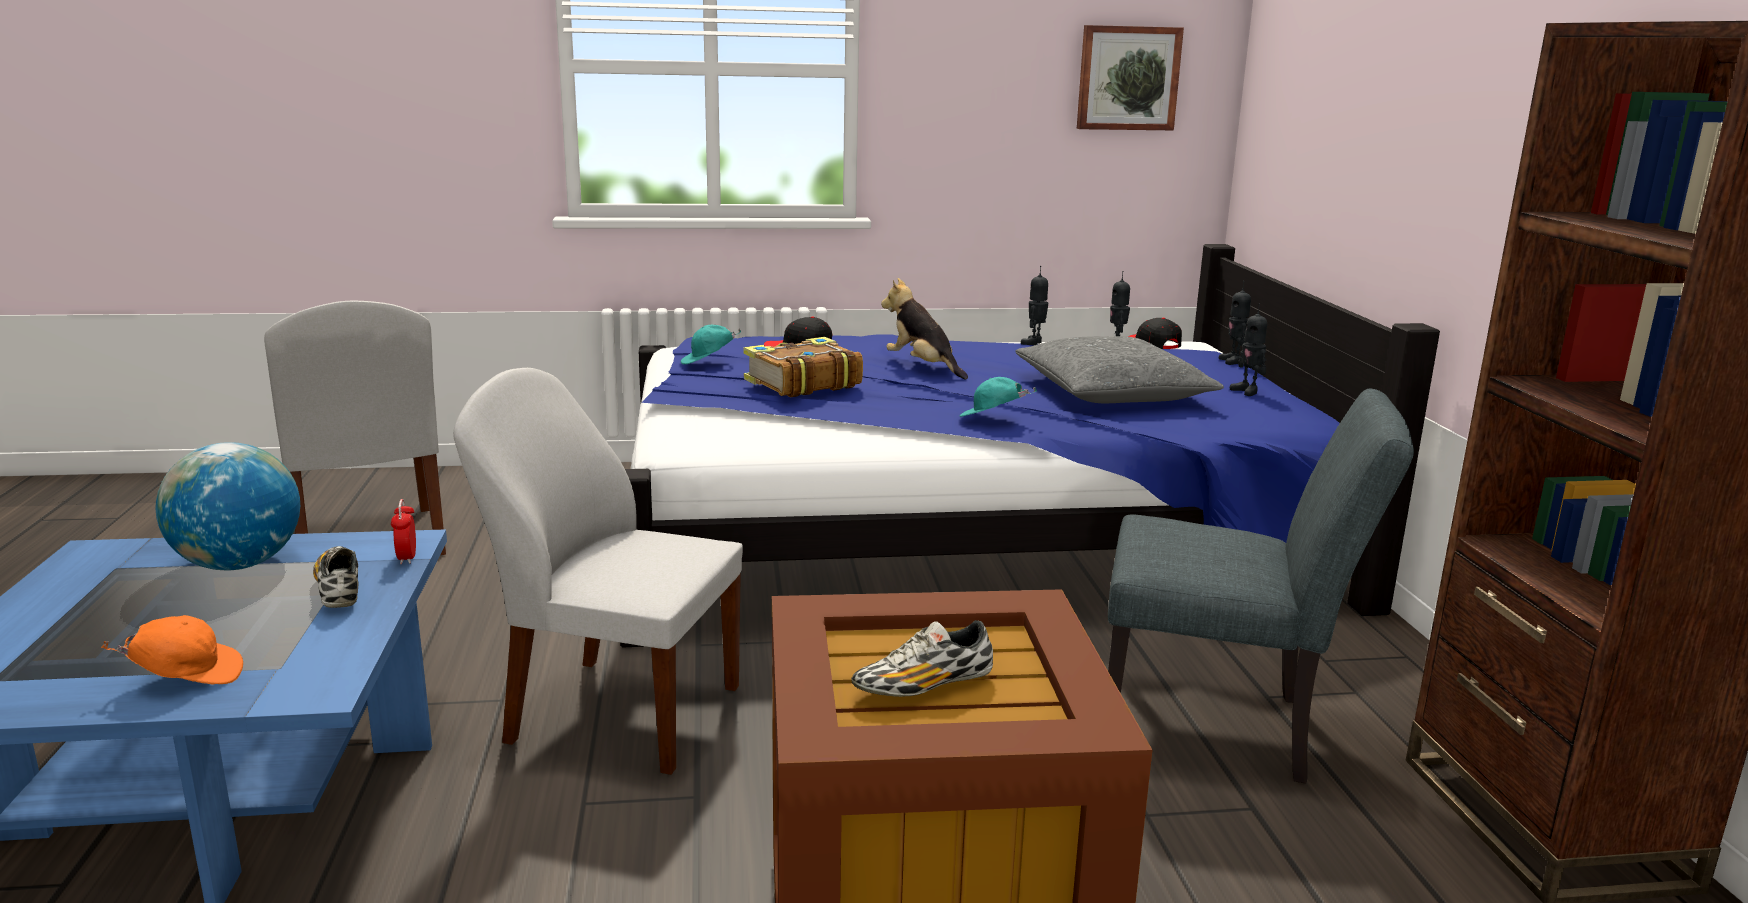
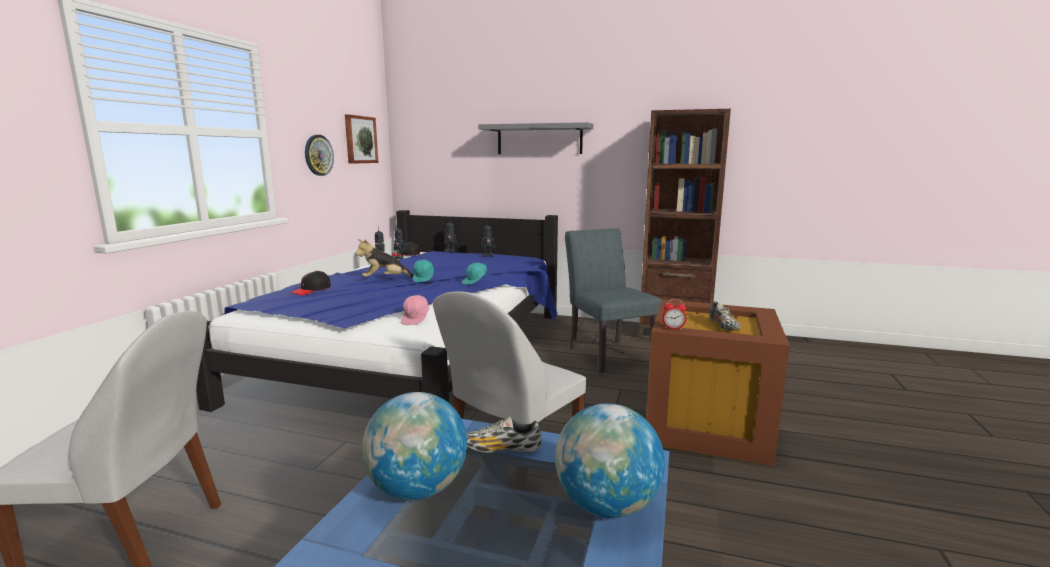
camera: 65 degrees left, 5 degrees down
orange cap [101,615,243,685] -> globe [555,404,665,518]
alarm clock [391,499,416,565] -> alarm clock moved to [662,299,686,330]
turquoise cap [681,325,741,364] -> turquoise cap moved to [413,260,434,282]
book [743,337,863,397] -> none
grey pillow [1015,336,1224,403] -> none
grey chair [1108,388,1414,783] -> grey chair turned 60 degrees counterclockwise [565,228,662,373]
none -> wall clock [305,135,334,176]
none -> pink cap [401,295,429,325]
none -> grey shelf [478,122,594,154]

